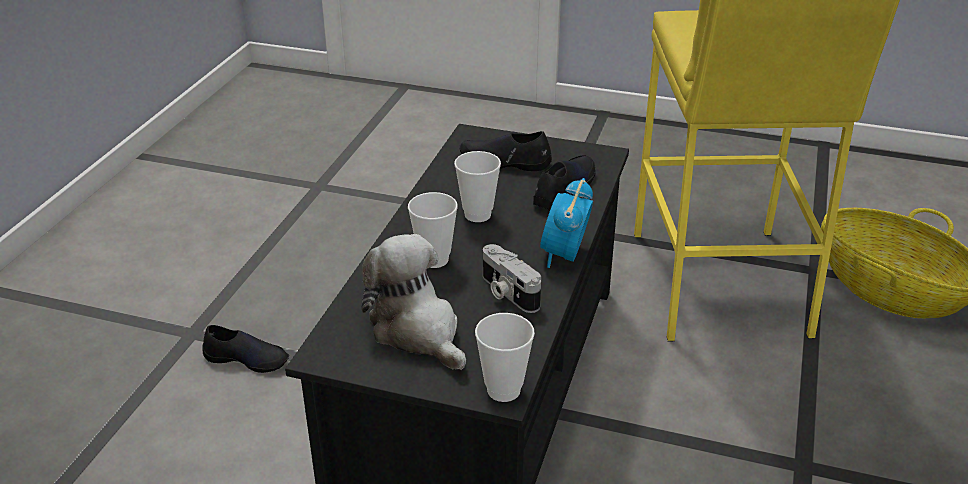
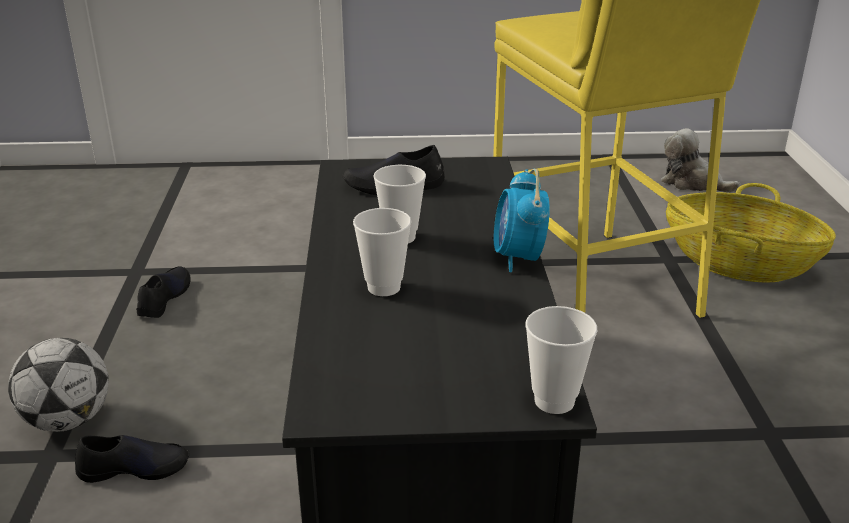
camera: 20 degrees left, 5 degrees down
plush toy [362,234,466,370] -> plush toy moved to [661,128,741,192]
camera [483,244,541,313] -> none
black shoe [533,155,596,210] -> black shoe moved to [136,266,191,318]
none -> football [8,338,109,432]

